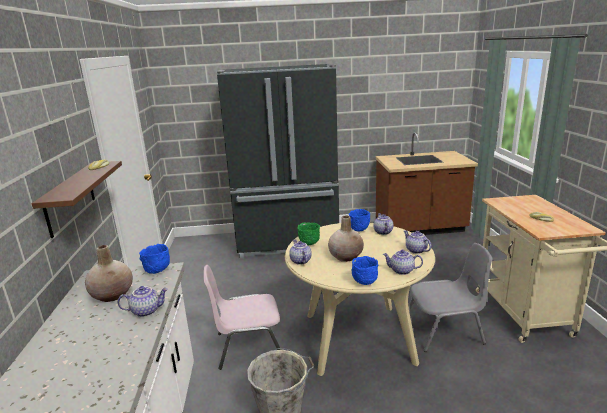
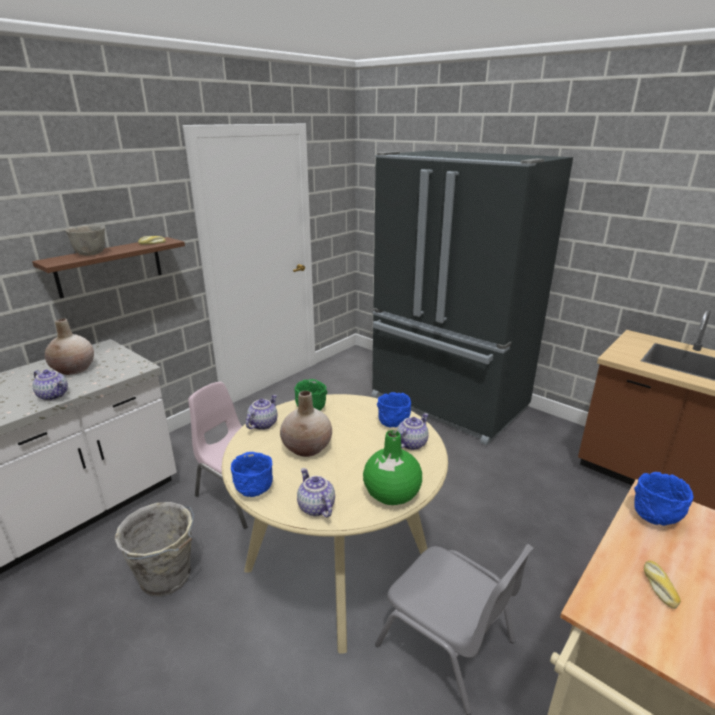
camera: 45 degrees right, 5 degrees up
blue bowl [139,244,170,274] -> blue bowl moved to [634,472,694,526]
teapot [404,230,432,254] -> green vase [363,430,422,505]
none -> grey bowl [65,225,105,256]

